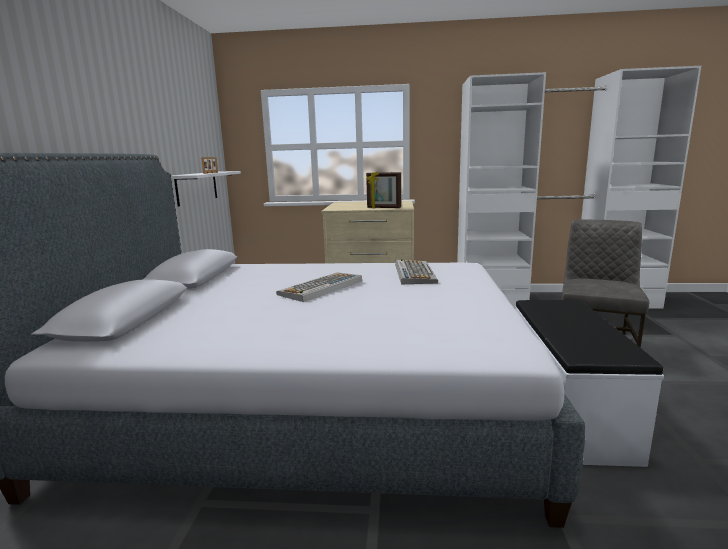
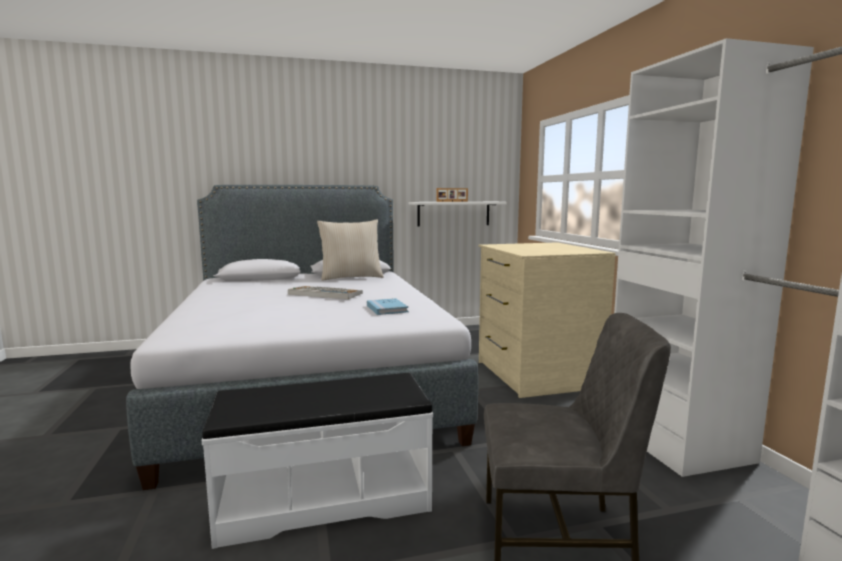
camera: 70 degrees right, 5 degrees down
picture frame [366,171,401,208] -> none
keyboard [395,260,438,284] -> blue book [367,298,408,315]
none -> beige pillow [317,219,384,281]

